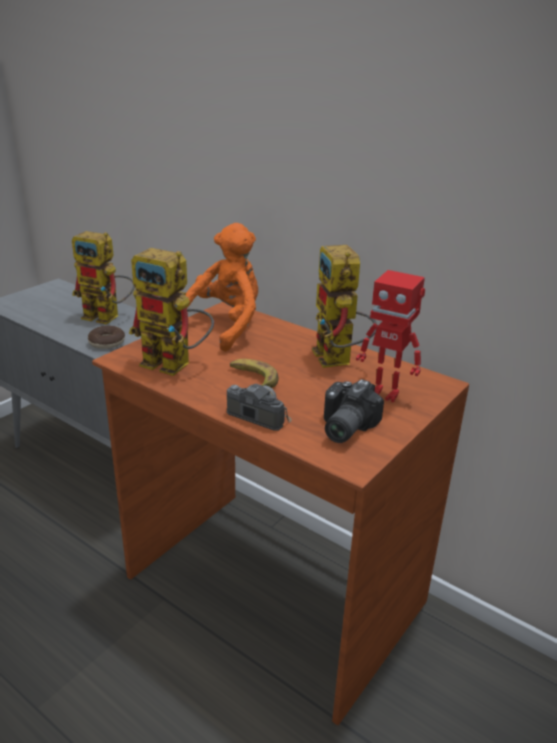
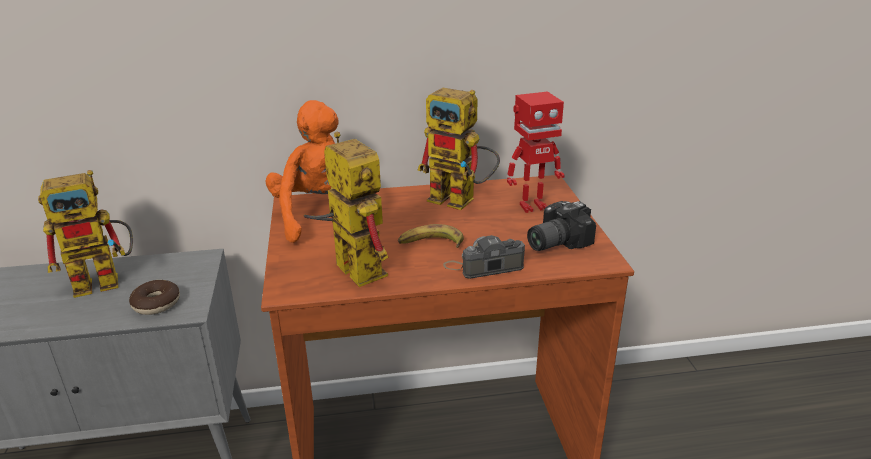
camera: 45 degrees left, 0 degrees up
toy robot [129,248,214,376] -> toy robot turned 105 degrees counterclockwise [304,131,389,287]
camera [324,379,384,443] -> camera turned 75 degrees clockwise [527,201,596,251]

